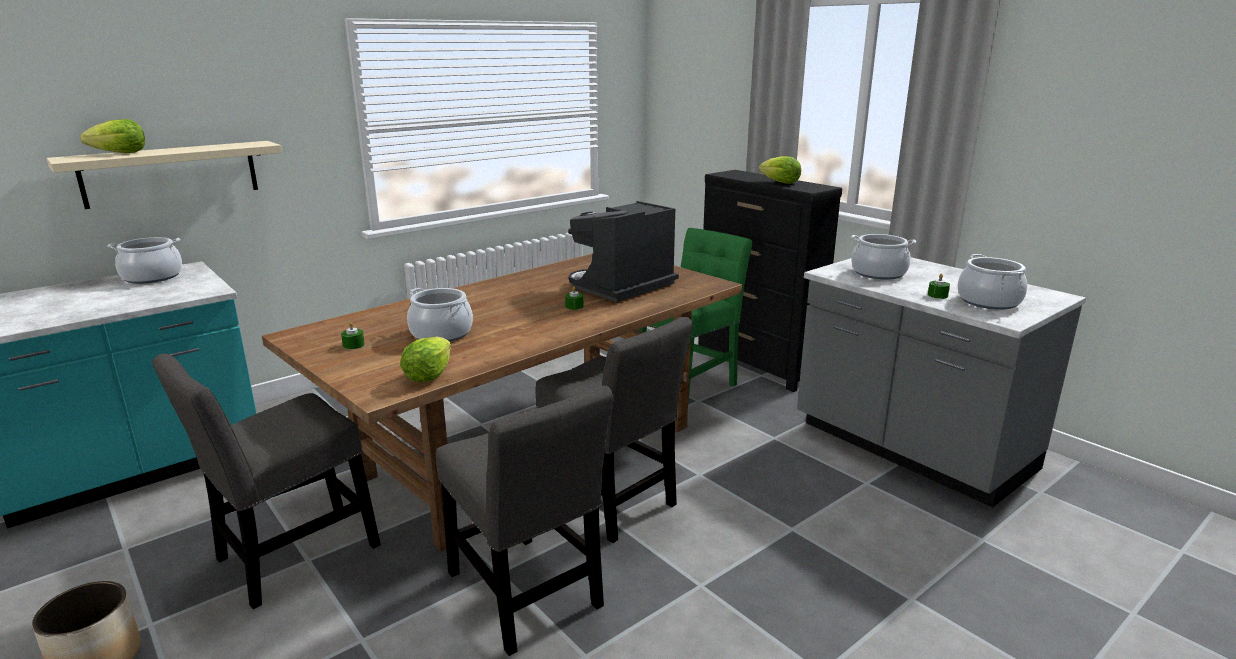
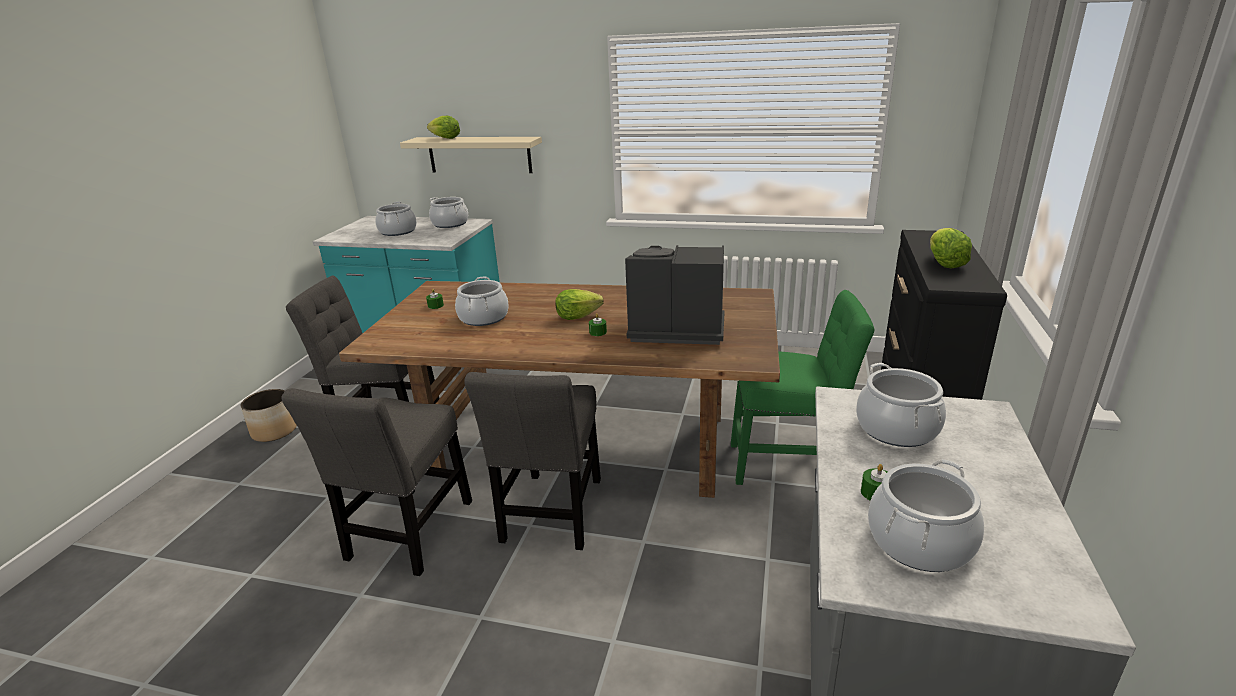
camera: 55 degrees right, 5 degrees up
lettuce [400,336,451,382] -> lettuce moved to [555,289,604,320]
none -> cooking pot [375,202,417,236]

